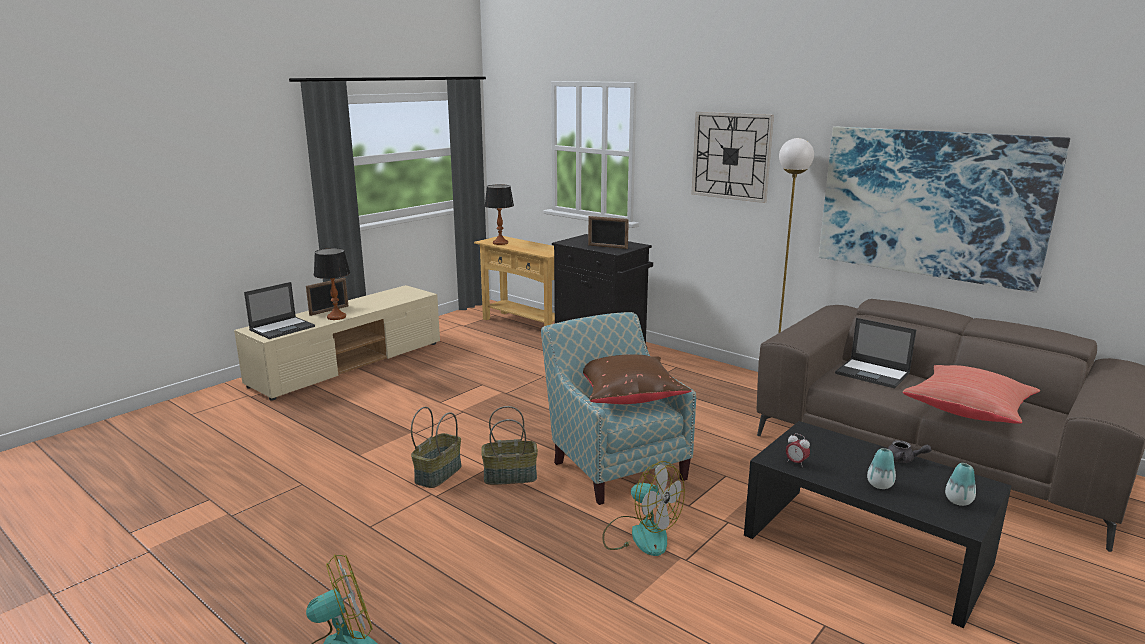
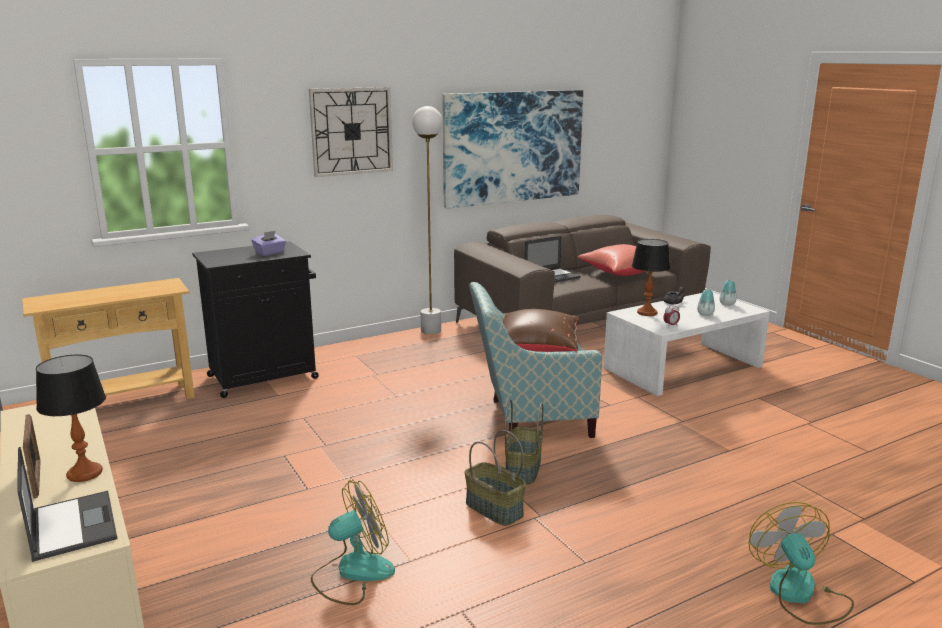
camera: 70 degrees left, 0 degrees up
table lamp [485,184,514,245] -> table lamp moved to [632,239,670,316]
picture frame [588,216,629,249] -> purple tissue box [252,231,286,256]
fan [602,461,685,556] -> fan moved to [311,480,395,605]
black coffee table [744,421,1011,628] -> white coffee table [603,292,770,396]

